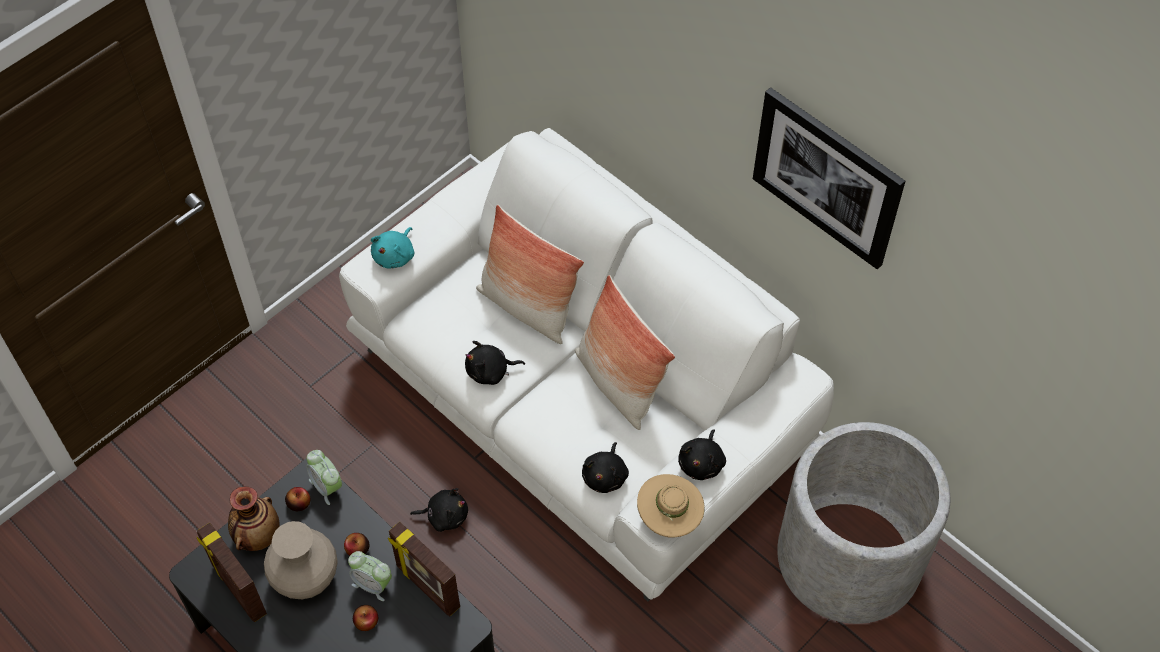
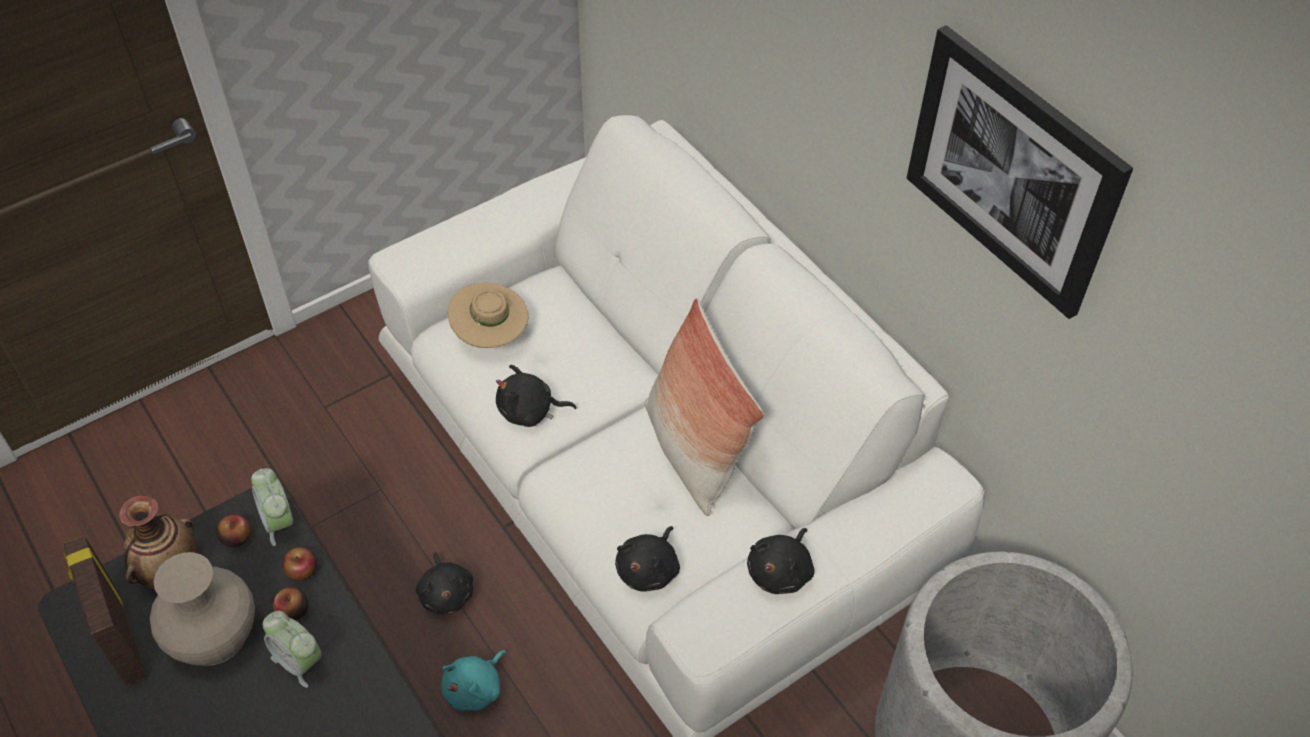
camera: 10 degrees right, 5 degrees down
apple [353,605,378,631] -> apple moved to [282,547,317,581]
turquoise plush toy [371,227,414,269] -> turquoise plush toy moved to [441,650,506,711]
picture frame [388,522,460,616] -> none
black plush toy [410,488,468,532] -> black plush toy turned 60 degrees clockwise [416,553,473,614]
pillow [476,205,584,344] -> none
beige hat [637,474,705,537] -> beige hat moved to [448,283,529,348]

